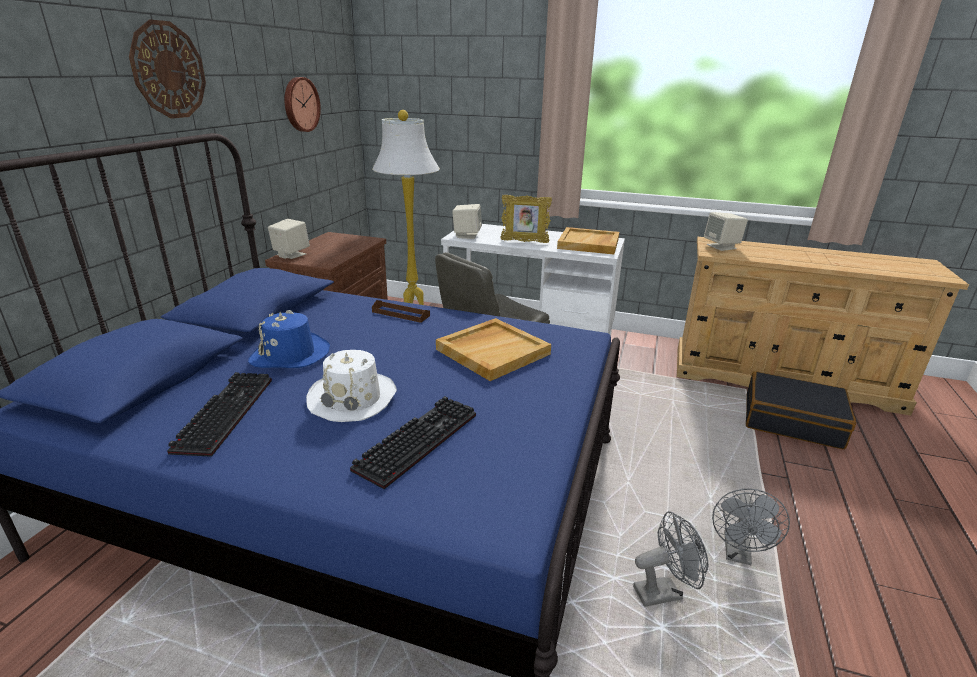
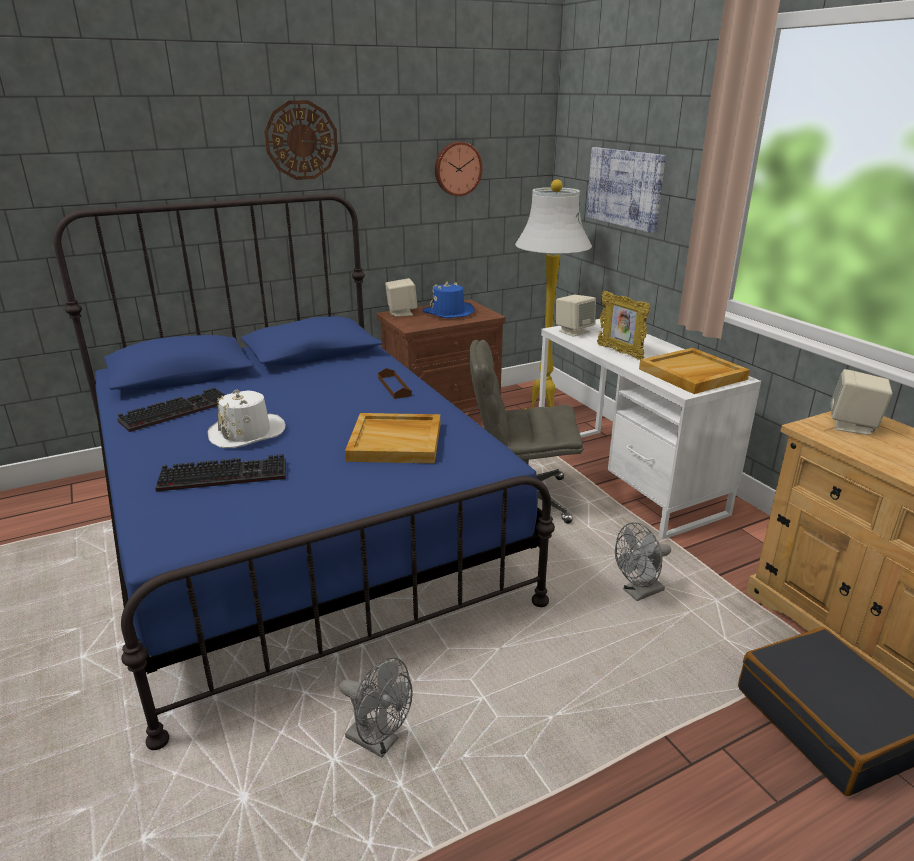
camera: 45 degrees right, 0 degrees up
blue hat [248,310,330,368] -> blue hat moved to [423,282,475,318]
grey fan [712,489,790,565] -> grey fan moved to [615,522,671,601]
none -> picture [586,147,666,233]

